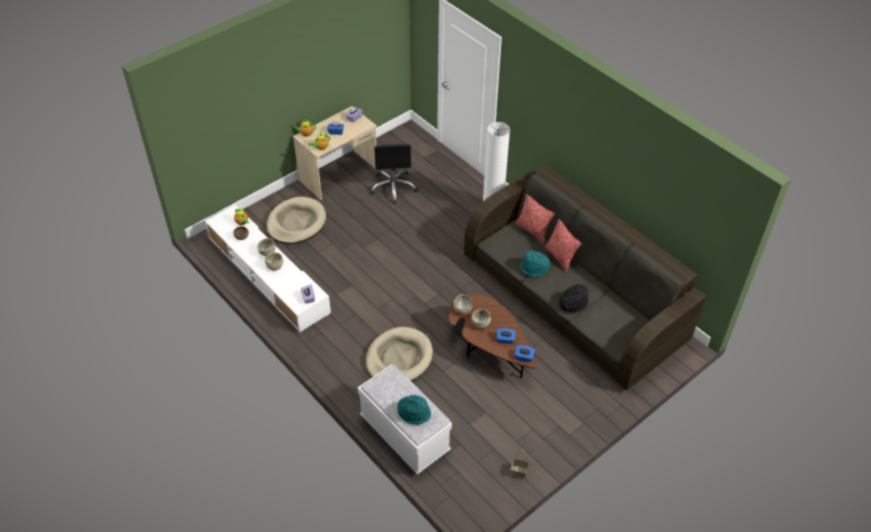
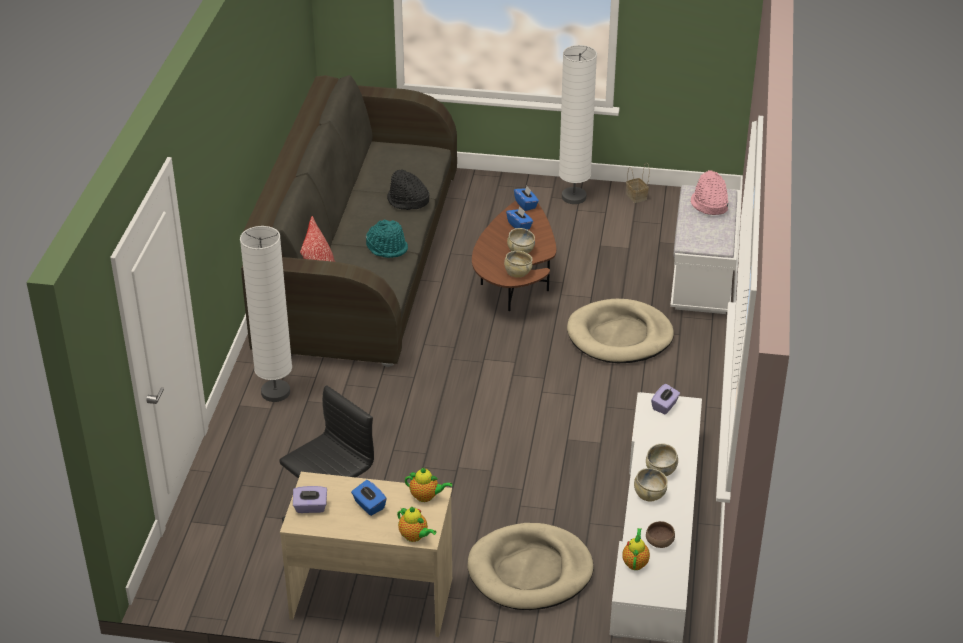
camera: 130 degrees left, 10 degrees down
turquoise hat [397,395,431,425] -> pink hat [691,170,728,215]
pillow [545,219,581,273] -> none
none -> white floor lamp [559,45,597,204]

